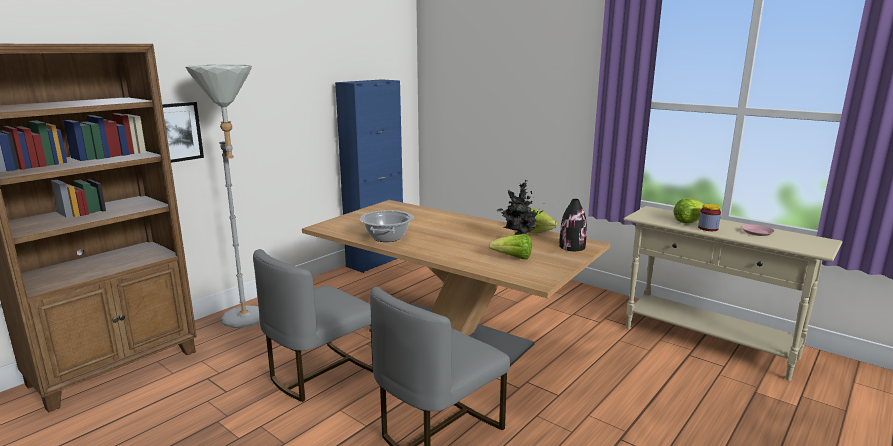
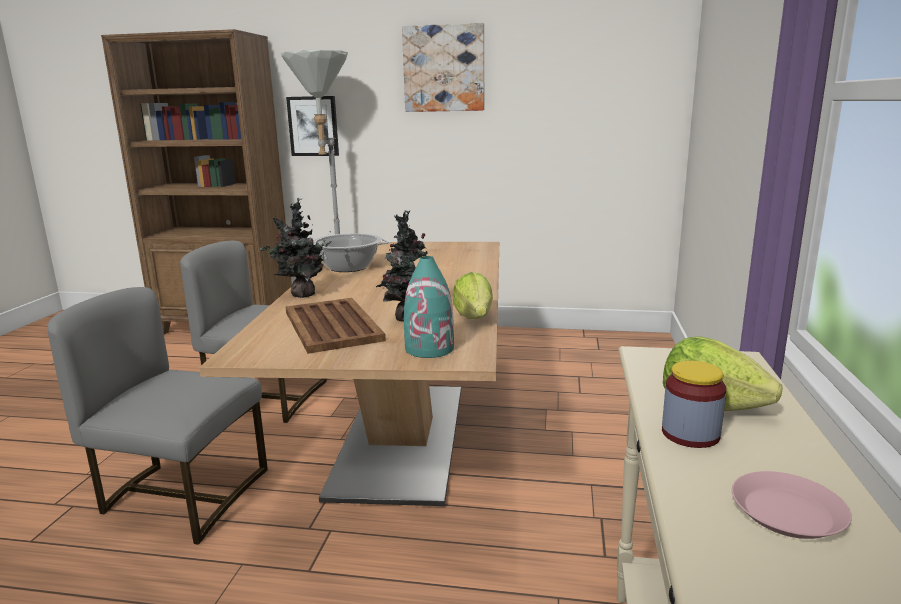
camera: 60 degrees right, 0 degrees up
blue cabinet [335,79,403,273] -> none
lettuce [488,234,531,259] -> brown tray [286,298,386,354]
black vase [559,199,587,251] -> turquoise vase [404,256,454,358]
none -> potted plant [260,198,331,298]
none -> picture [402,23,484,112]

